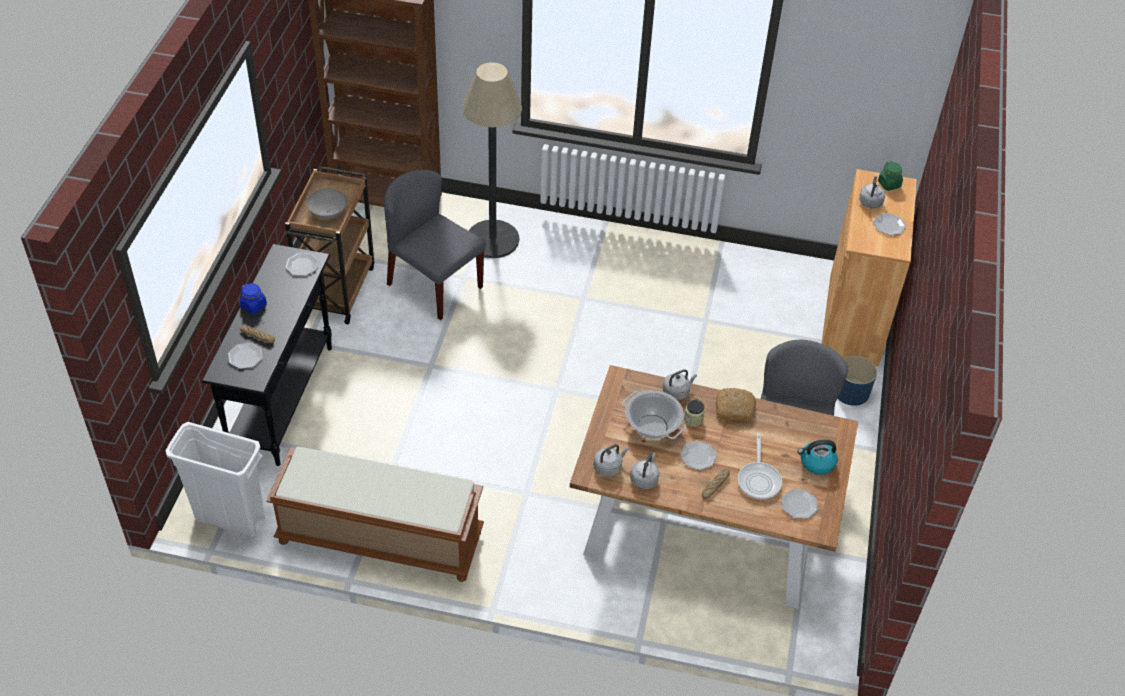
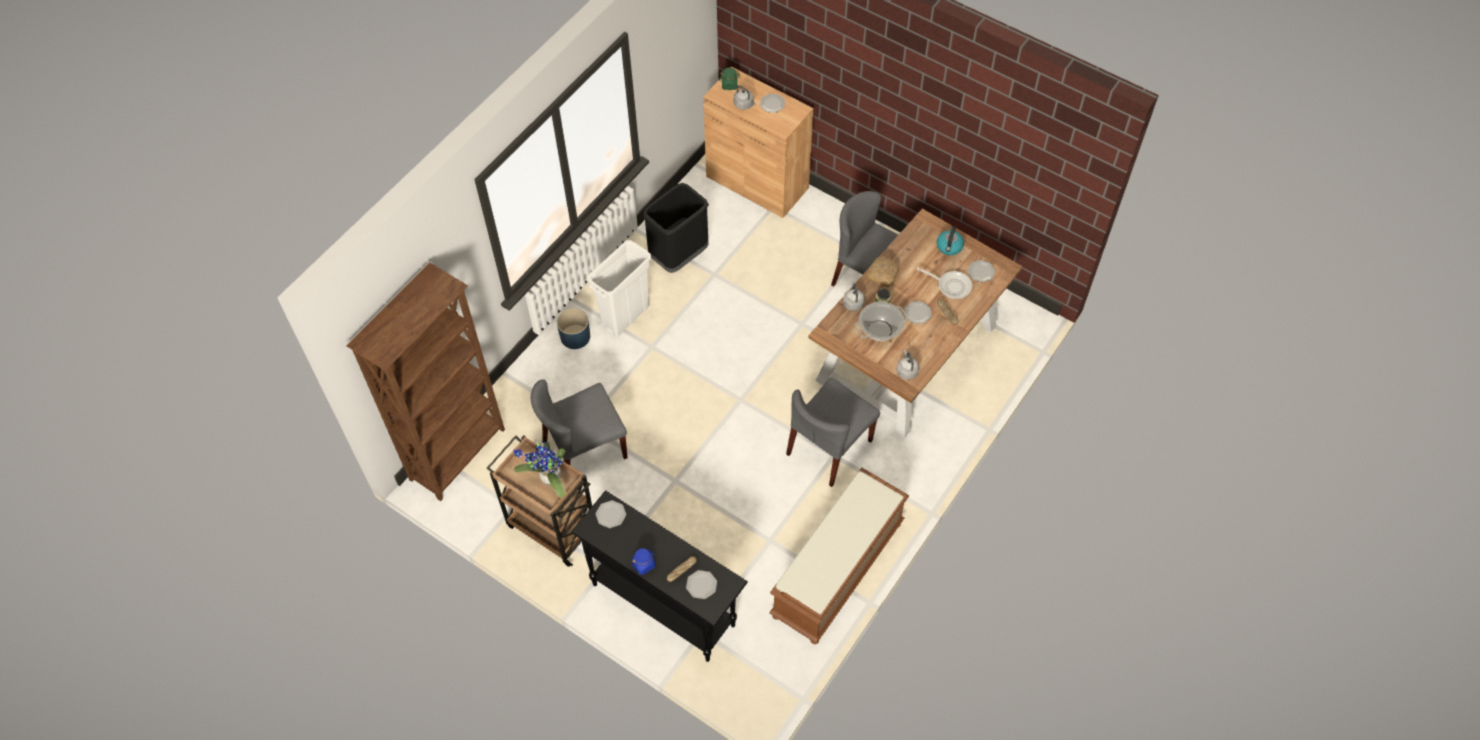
camera: 65 degrees left, 10 degrees up
white trash can [166,422,265,537] -> white trash can moved to [587,240,651,337]
grey bowl [306,188,347,219] -> potted plant [514,440,565,497]
floor lamp [462,62,522,258] -> none
grey kettle [630,453,659,489] -> none
blue planter [837,355,877,406] -> blue planter moved to [557,308,590,349]
none -> black trash can [642,183,709,273]
none -> grey chair [786,378,880,487]

